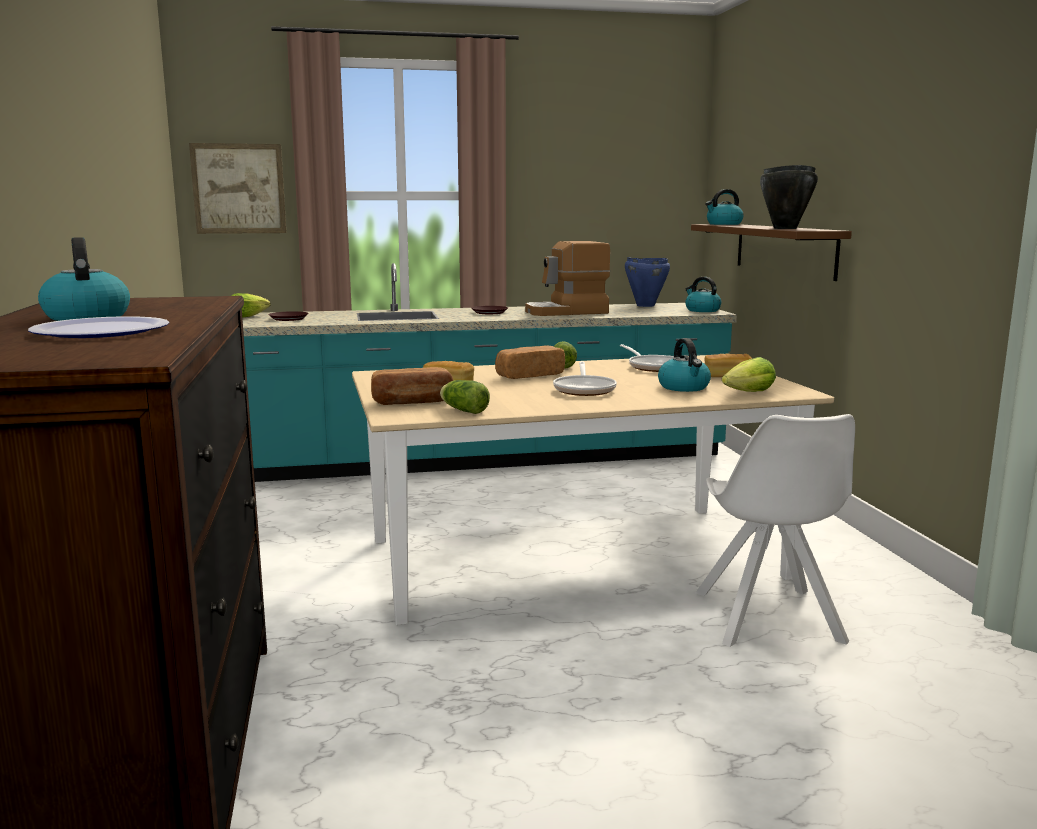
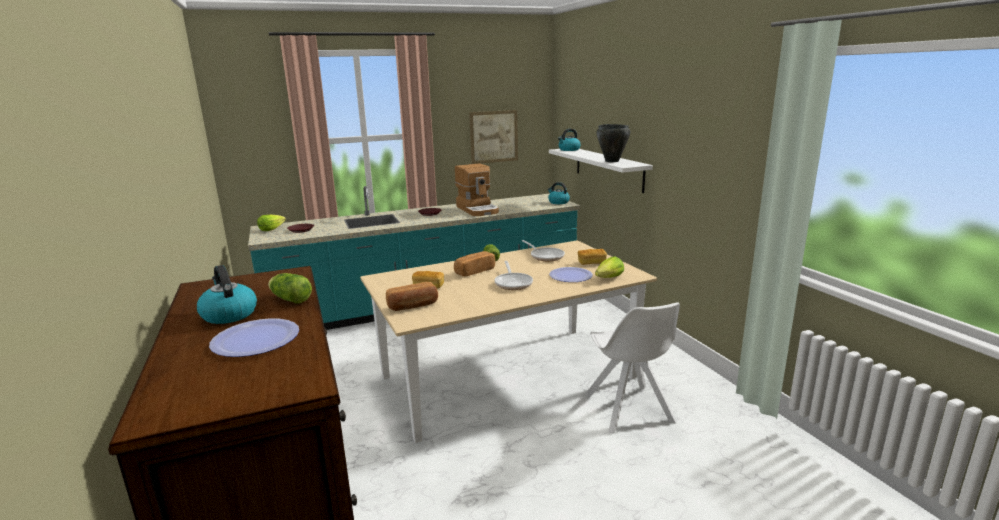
camera: 10 degrees left, 5 degrees up
picture [189,143,286,234] -> picture moved to [469,110,518,164]
lettuce [440,380,490,414] -> lettuce moved to [268,273,312,303]
coffee machine [525,241,610,316] -> coffee machine turned 90 degrees counterclockwise [455,163,499,216]
blue cooking pot [625,257,670,307] -> none
kettle [658,338,711,392] -> plate [549,267,593,282]
brown shelf [691,224,852,281] -> white shelf [549,149,653,193]

